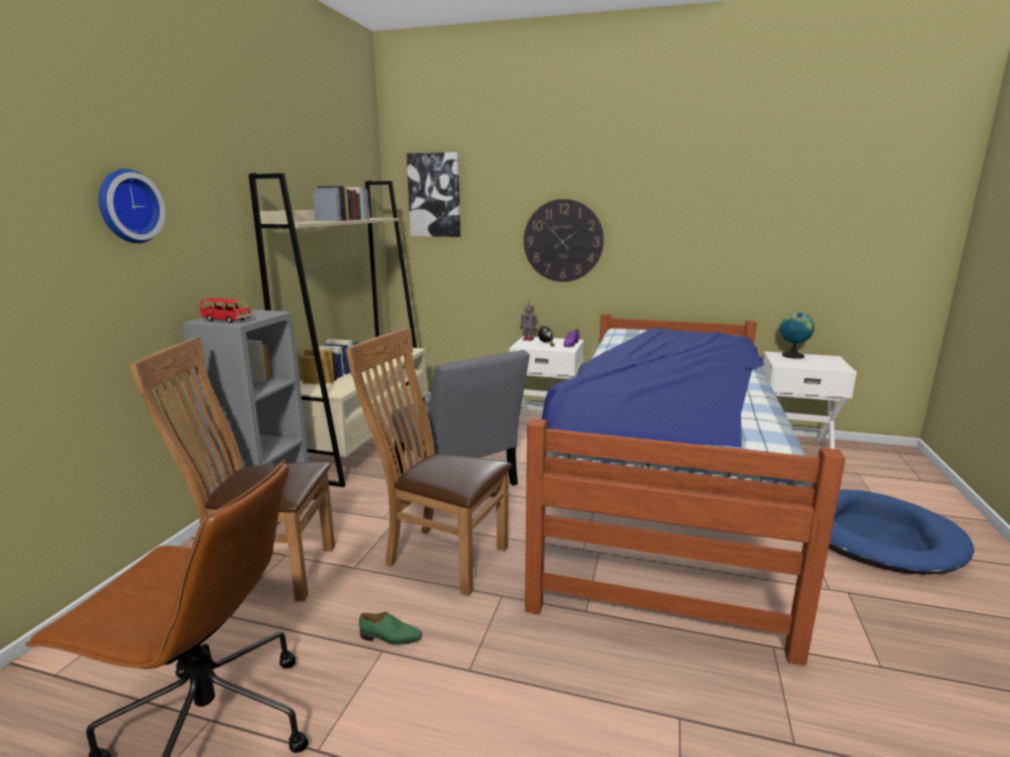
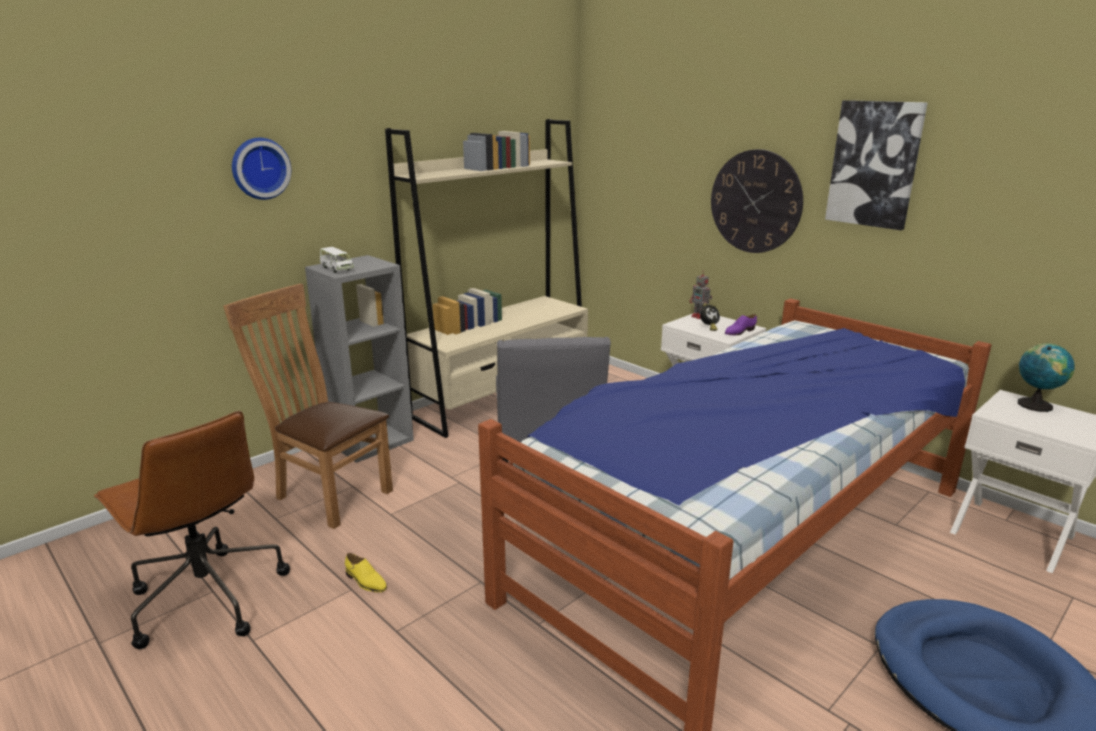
camera: 30 degrees right, 5 degrees up
red toy car [200,298,252,323] -> white toy car [320,247,354,273]
brown chair [346,328,512,596] -> none
green shoe [359,612,422,645] -> yellow shoe [345,553,387,592]
picture [406,152,460,237] -> picture moved to [825,100,928,230]

